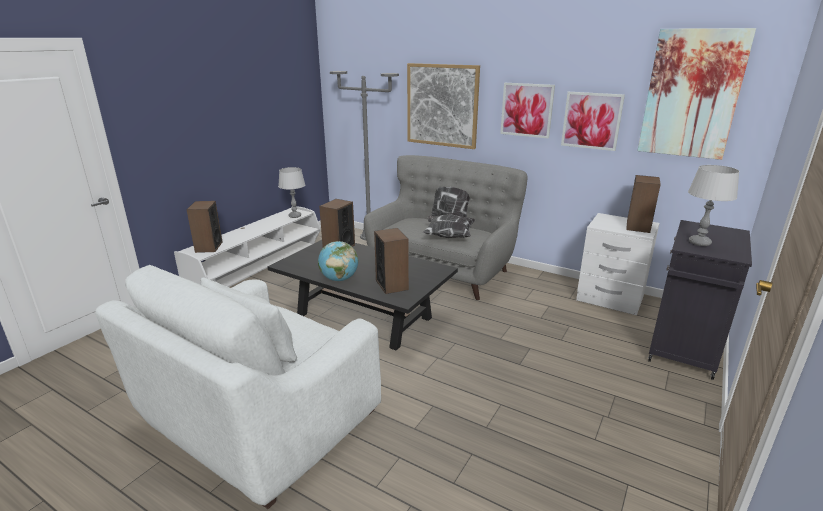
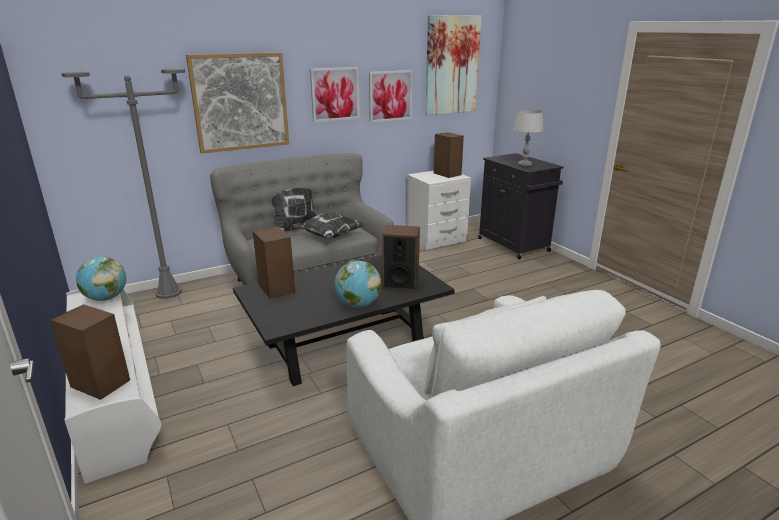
camera: 60 degrees left, 0 degrees up
grey table lamp [278,167,305,218] -> globe [76,256,126,301]

